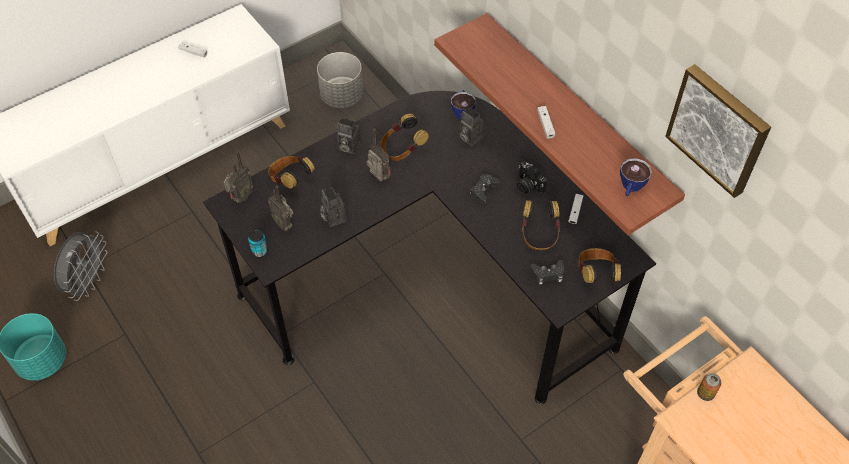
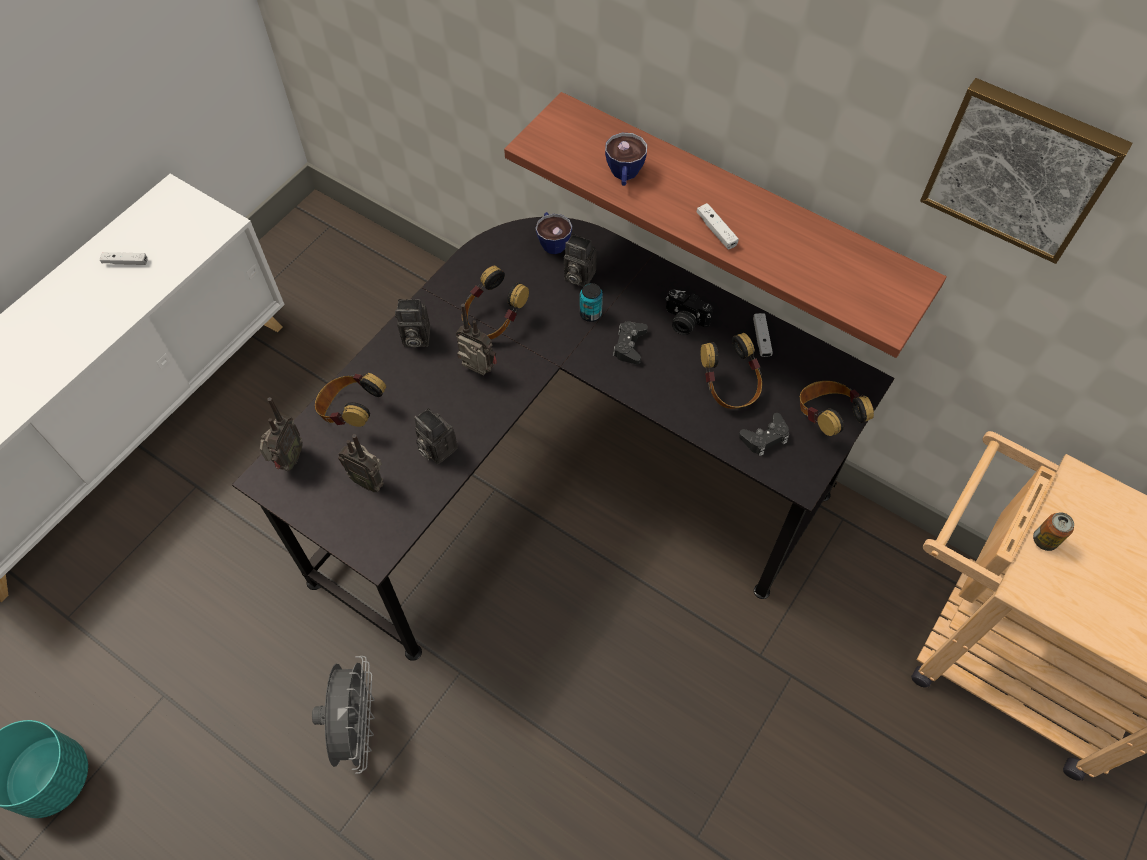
camera: 20 degrees left, 5 degrees up
grey fan [54,231,107,301] -> grey fan moved to [312,656,375,774]
can [248,230,268,258] -> can moved to [580,283,603,322]
grey planter [317,52,363,108] -> none
cup [620,158,652,196] -> cup moved to [605,133,647,186]

